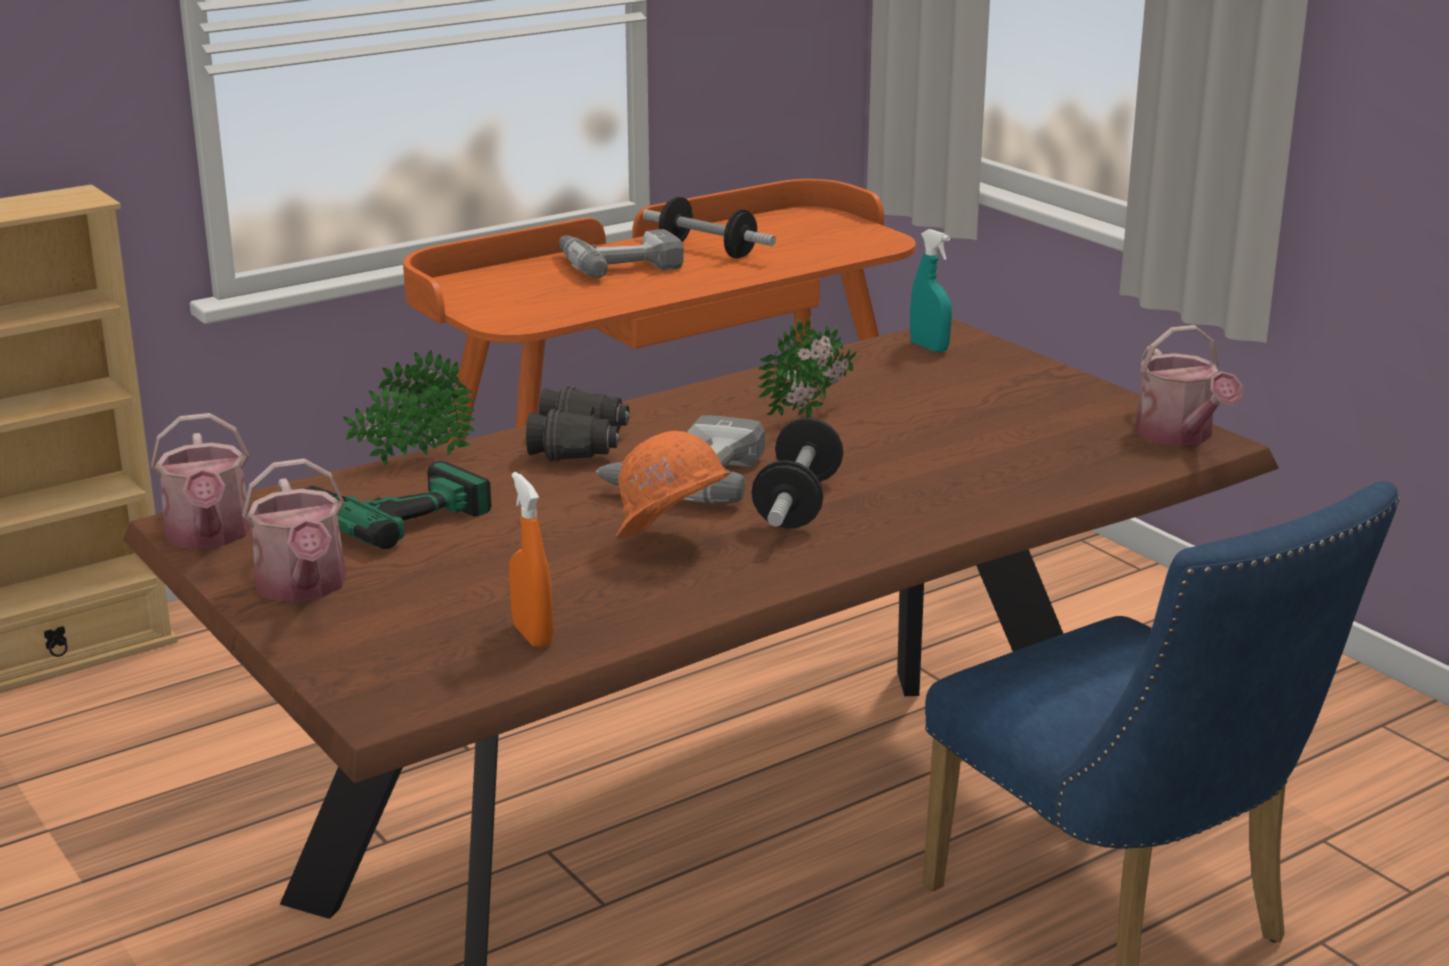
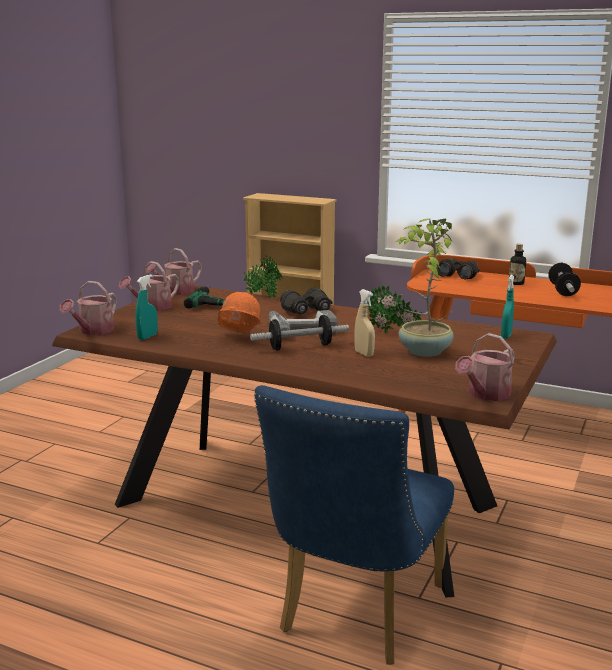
camera: 60 degrees right, 5 degrees down
orange spray bottle [509,472,553,648] -> turquoise spray bottle [135,274,158,340]
power drill [559,229,683,278] -> bottle [509,244,526,285]
none -> watering can [60,281,117,335]
none -> beige spray bottle [354,289,375,357]
none -> potted plant [396,218,454,357]
none -> black binoculars [436,258,480,279]

